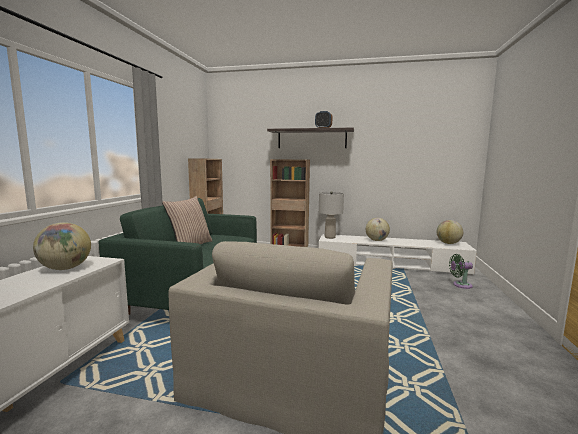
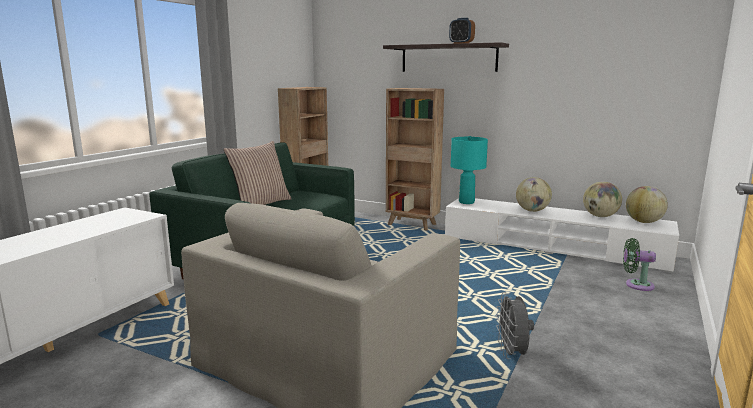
camera: 15 degrees right, 5 degrees up
globe [33,222,91,270] -> globe moved to [583,182,622,217]
grey table lamp [319,191,344,239] -> turquoise table lamp [451,136,488,204]
none -> grey fan [496,292,534,359]

